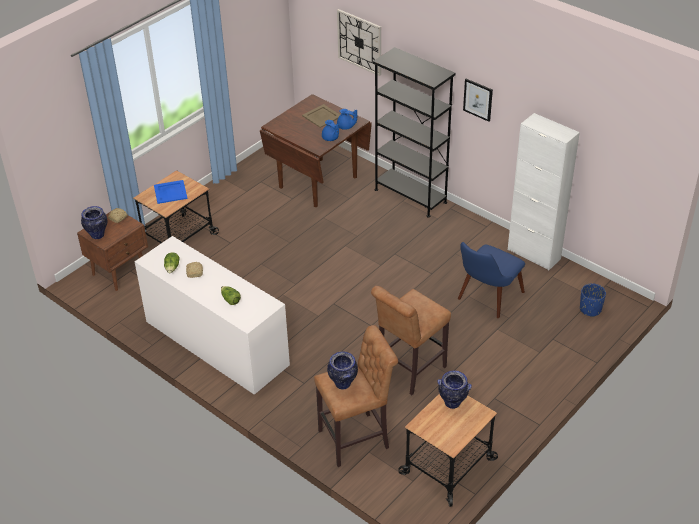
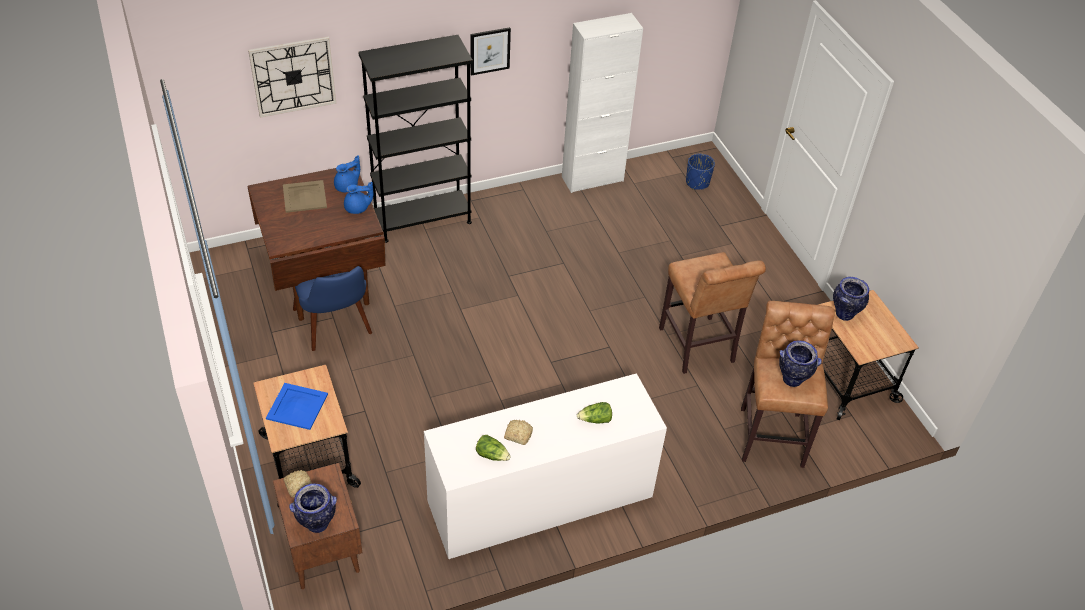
camera: 65 degrees left, 5 degrees up
blue chair [458,242,525,318] -> blue chair moved to [293,266,372,351]

